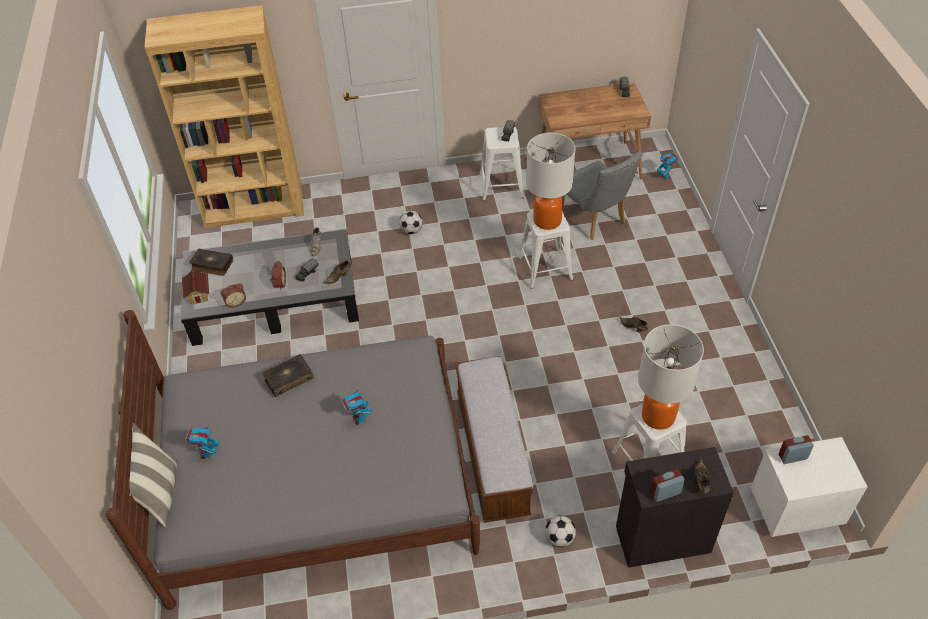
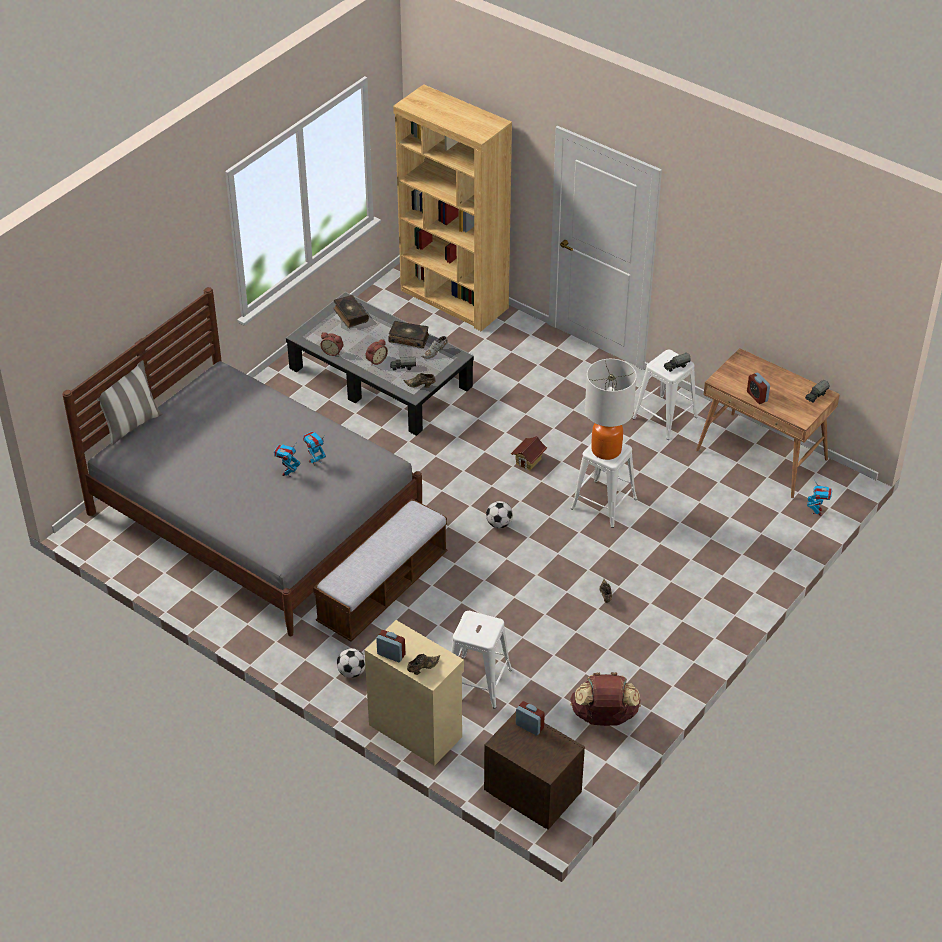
camera: 45 degrees right, 5 degrees down
toy house [182,269,209,304] -> toy house moved to [511,436,548,471]
toy robot [186,425,219,459] -> toy robot moved to [303,431,326,465]
book [263,354,314,397] -> book moved to [388,321,429,348]
football [399,211,423,234] -> football moved to [486,501,513,528]
grey chair [562,151,643,240] -> none
black cabinet [616,447,734,568] -> beige cabinet [365,620,464,766]
table lamp [638,324,704,430] -> none
white nightstand [751,437,867,537] -> brown nightstand [484,712,585,830]
none -> brown backpack [570,672,641,726]
none -> alarm clock [747,372,770,404]

